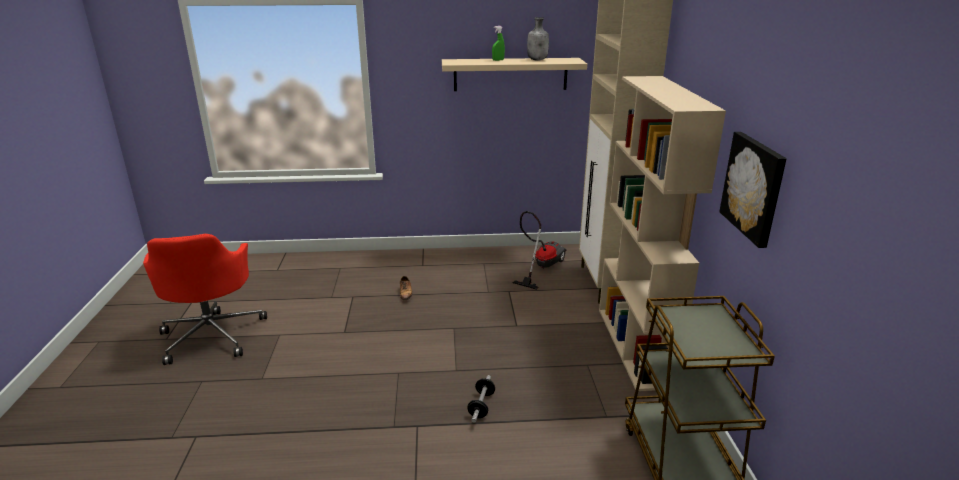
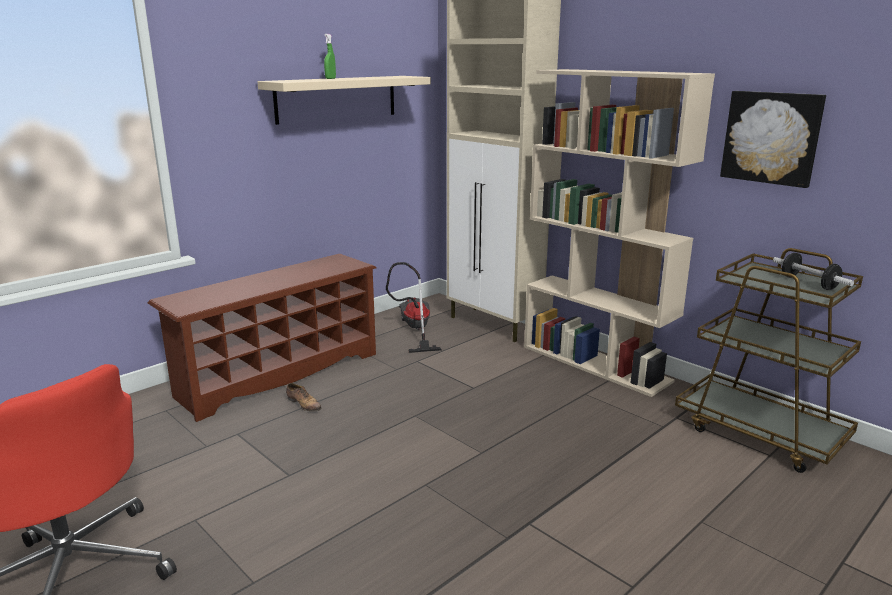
camera: 40 degrees left, 5 degrees down
dumbbell [467,375,495,423] -> dumbbell moved to [773,253,854,290]
grey bottle [527,17,549,61] -> none
none -> brown shoe rack [148,254,377,422]

